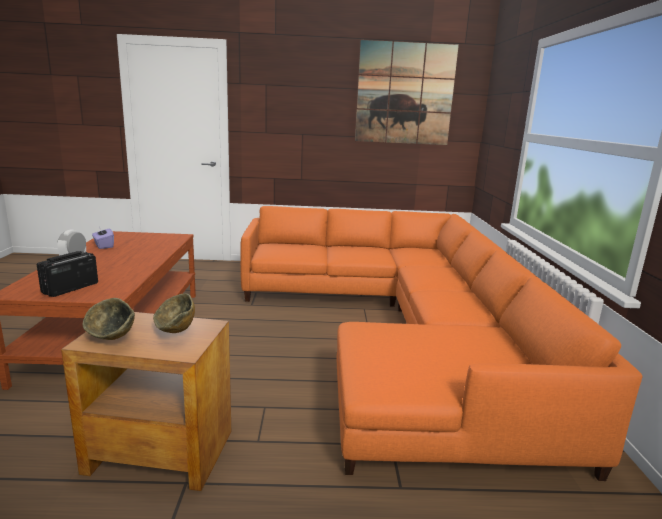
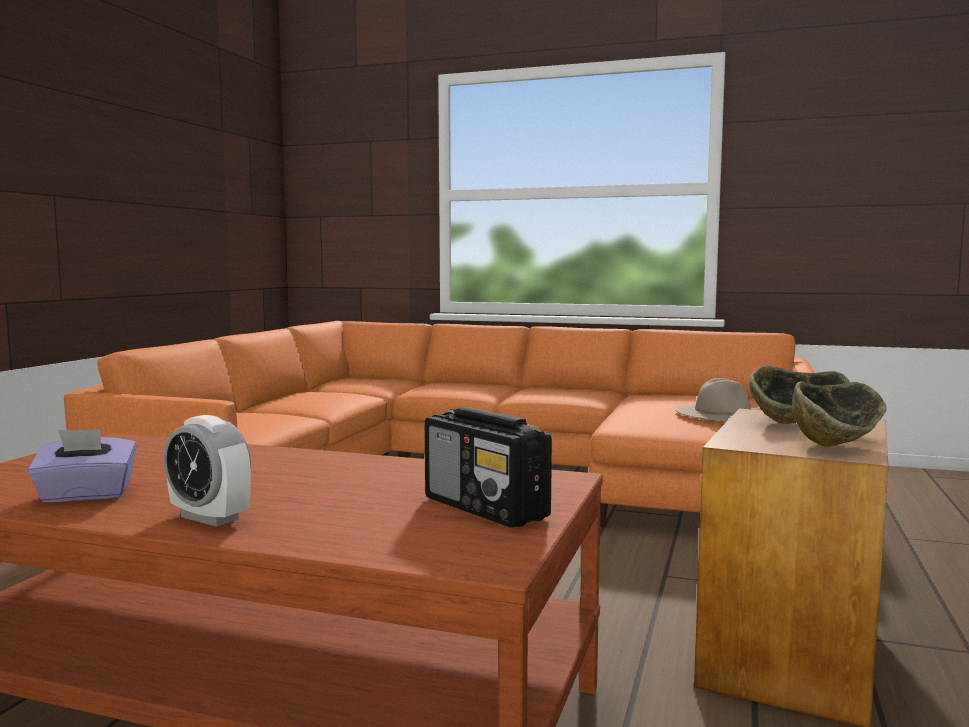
camera: 70 degrees left, 10 degrees down
picture [355,40,459,145] -> none
none -> beige hat [676,378,762,421]

